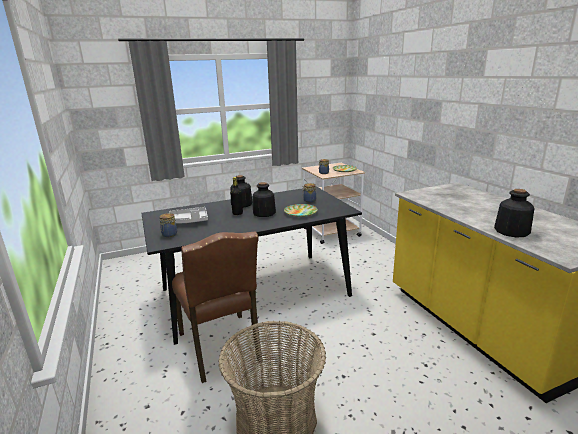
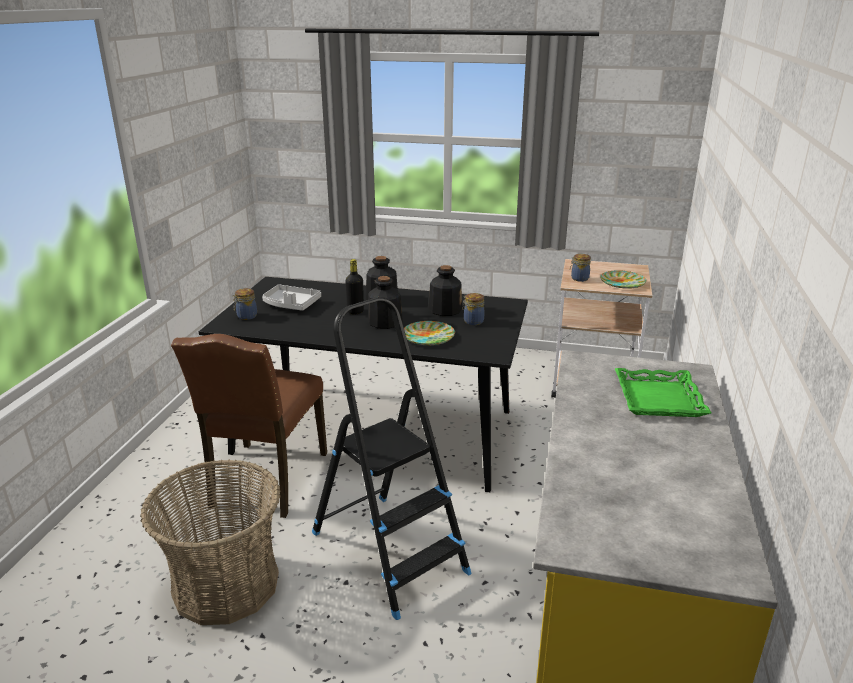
camera: 35 degrees right, 5 degrees up
bottle [494,189,535,238] -> bottle moved to [429,265,462,316]
none -> black step ladder [312,298,472,620]
none -> green tray [615,368,711,417]

